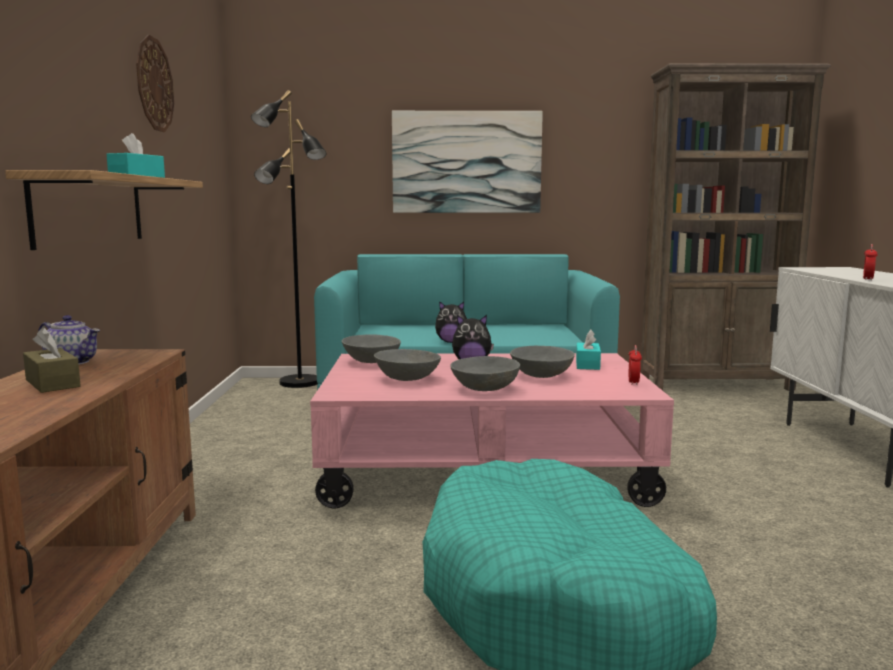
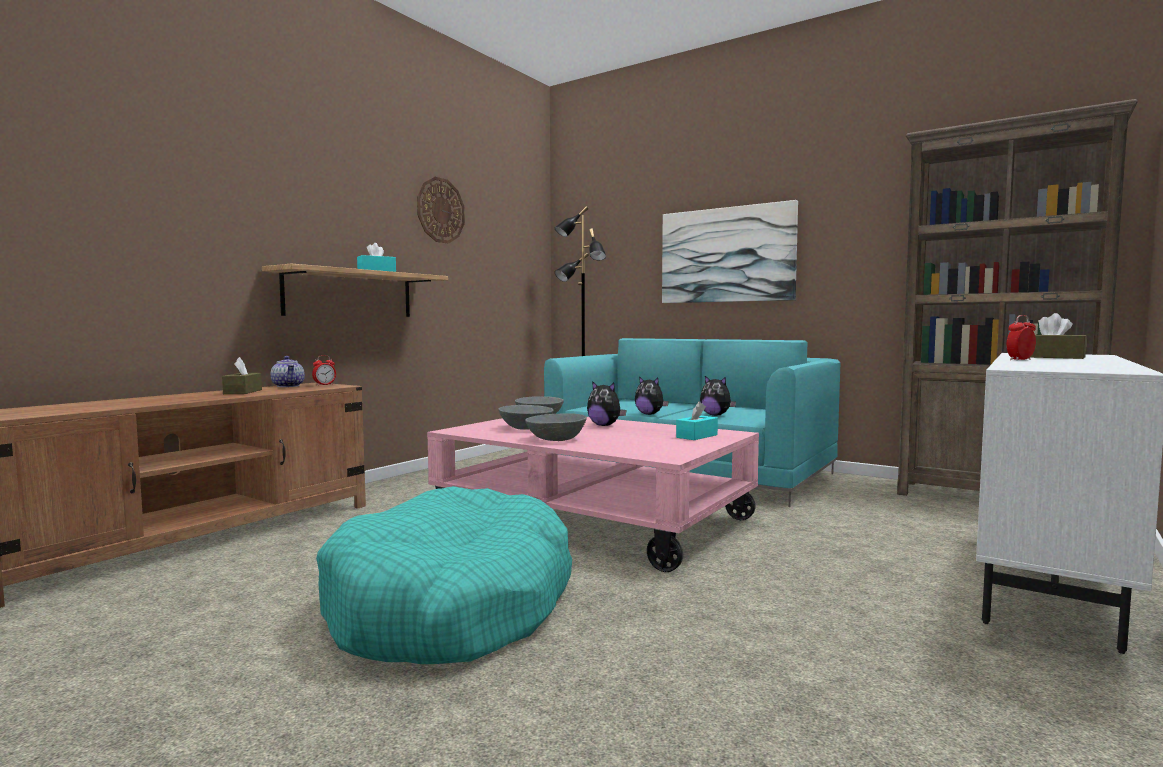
camera: 35 degrees right, 5 degrees down
grey bowl [510,346,575,378] -> none
alarm clock [628,345,642,385] -> alarm clock moved to [312,355,336,386]
none -> plush toy [700,376,736,416]
none -> brown tissue box [1030,313,1087,359]

